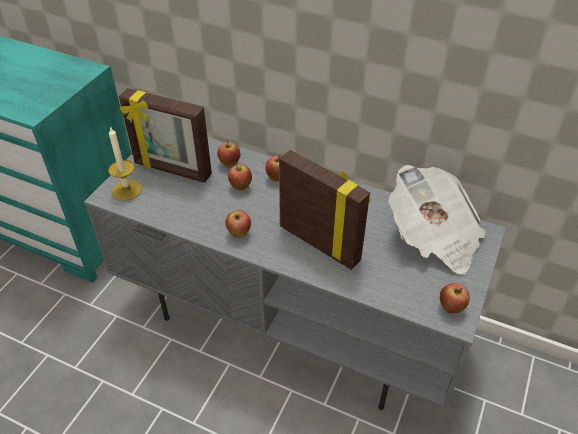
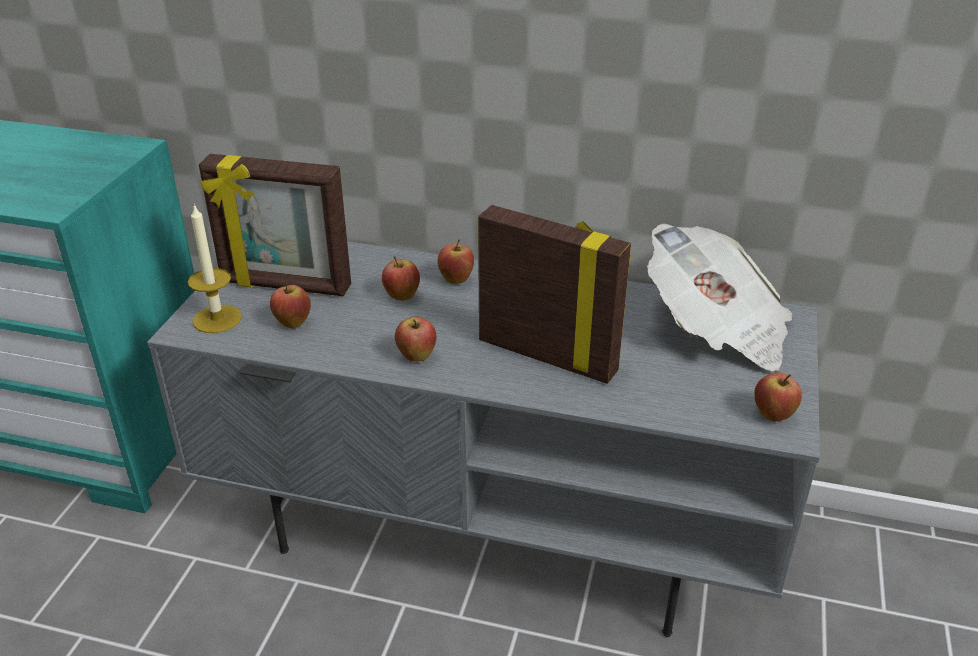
camera: 10 degrees left, 10 degrees down
apple [217,140,241,167] -> apple moved to [270,280,311,329]

